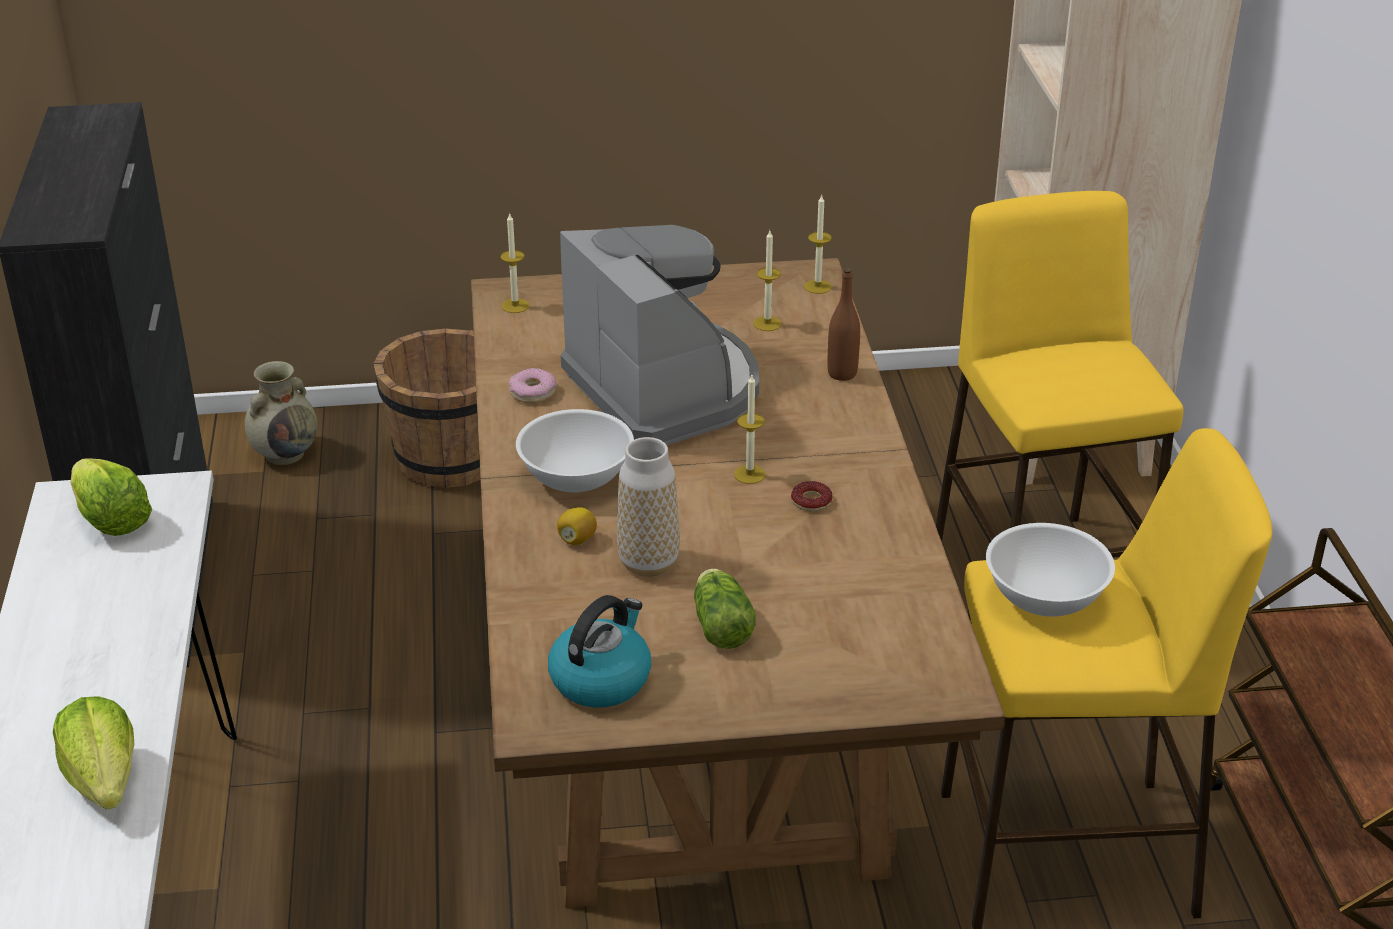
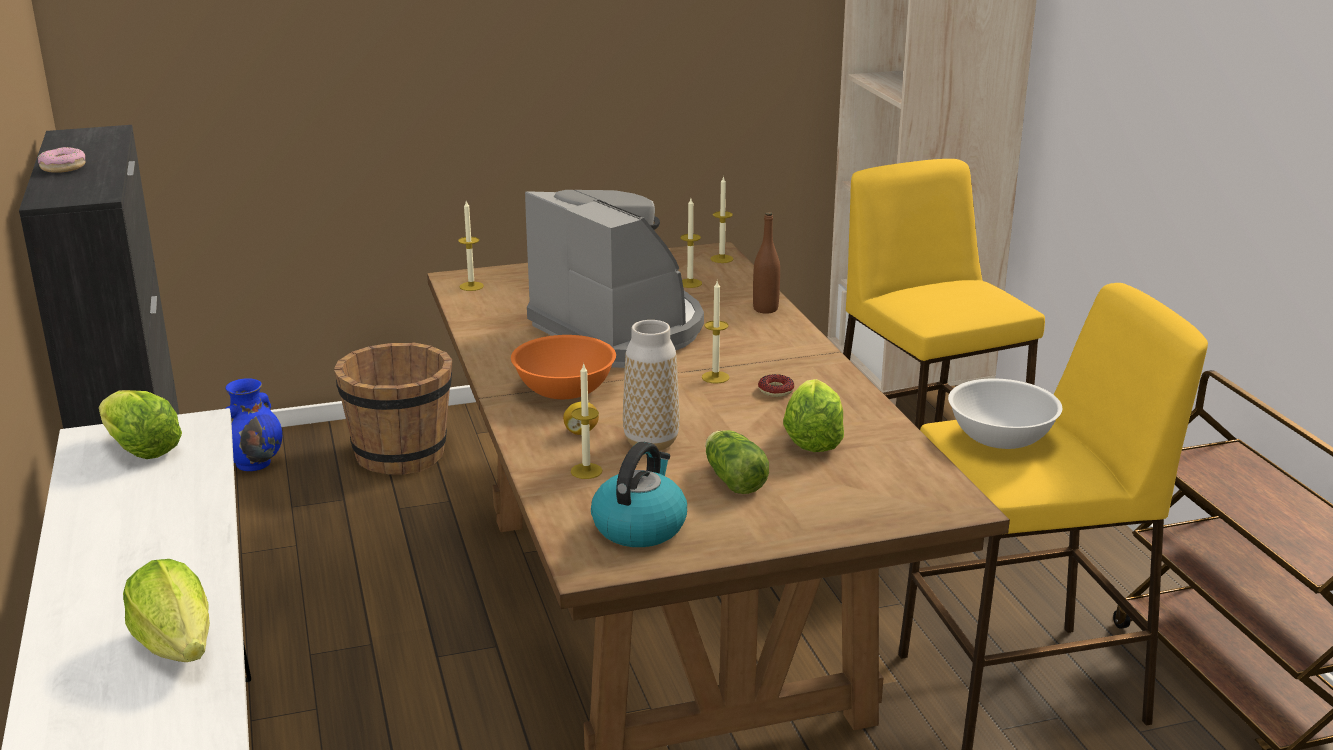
camera: 10 degrees left, 10 degrees down
beige vase [245,361,317,465] -> blue vase [225,378,282,471]
donut [509,368,556,403] -> donut moved to [38,147,86,173]
white bowl [516,409,634,492] -> orange bowl [511,335,616,399]
none -> candle [571,363,602,479]
none -> lettuce [783,379,844,452]

